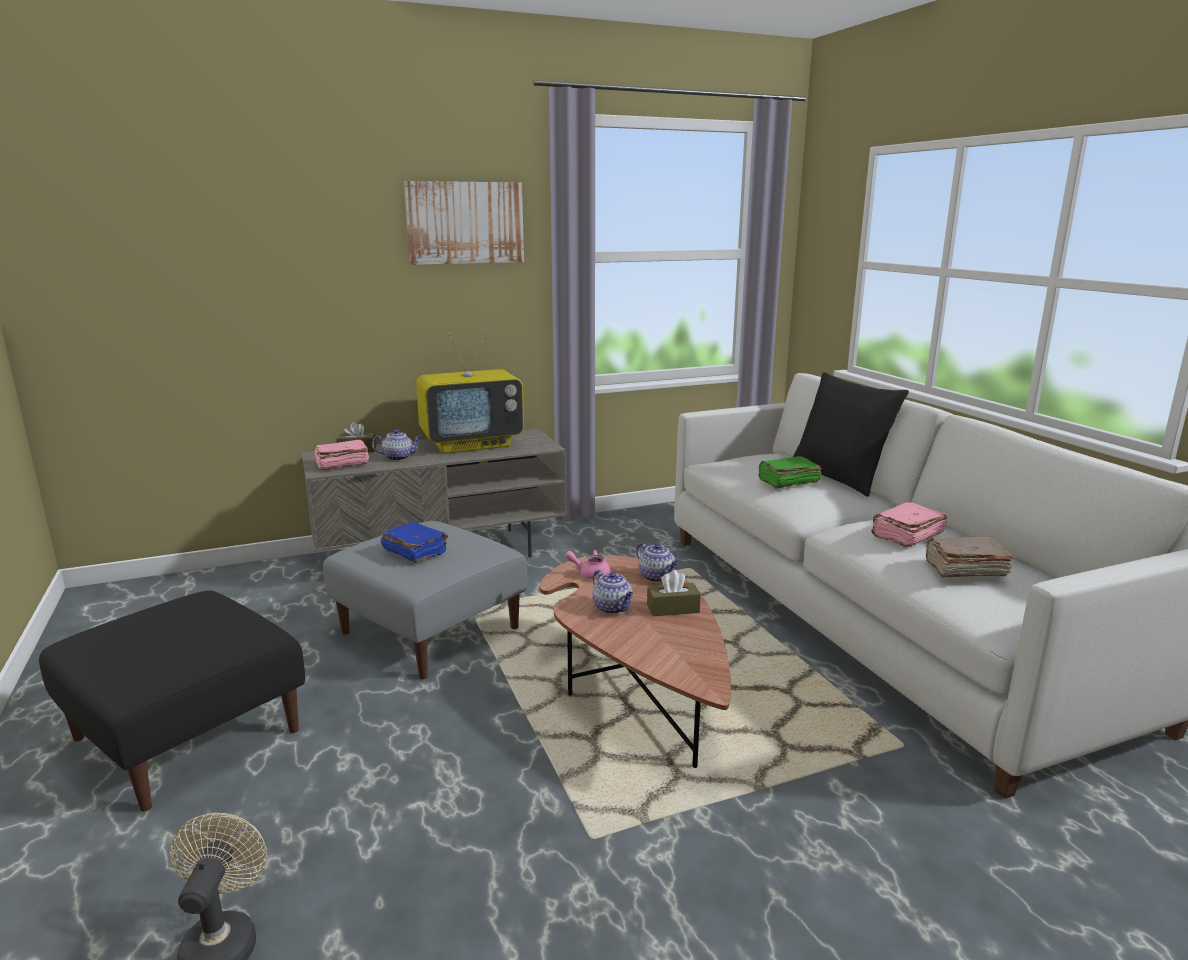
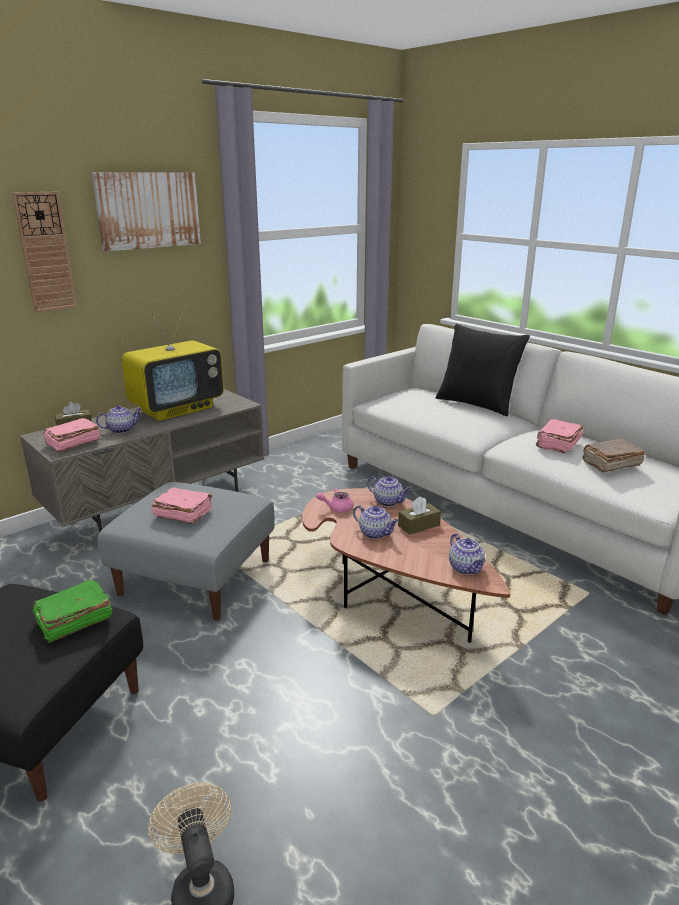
camera: 20 degrees left, 5 degrees up
blue book [381,522,448,563] -> pink book [151,487,212,524]
green book [758,456,822,489] -> green book moved to [32,580,112,643]
none -> wall clock [12,192,77,312]
none -> teapot [449,533,485,574]

